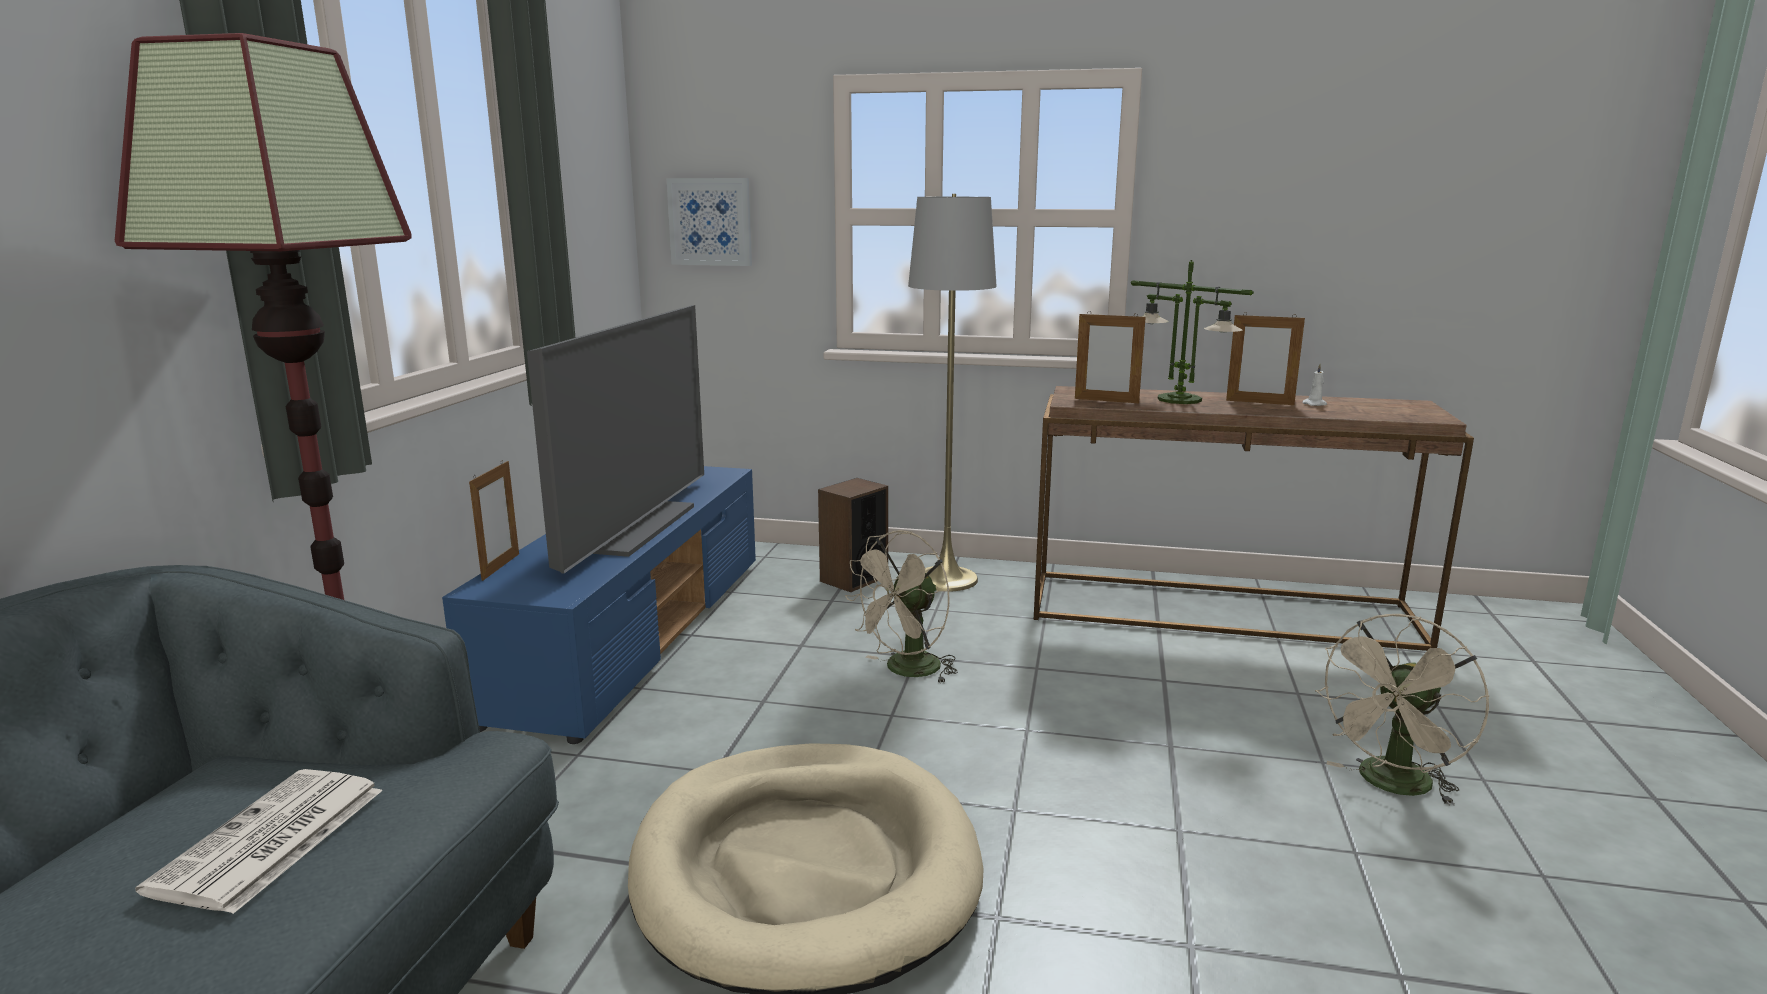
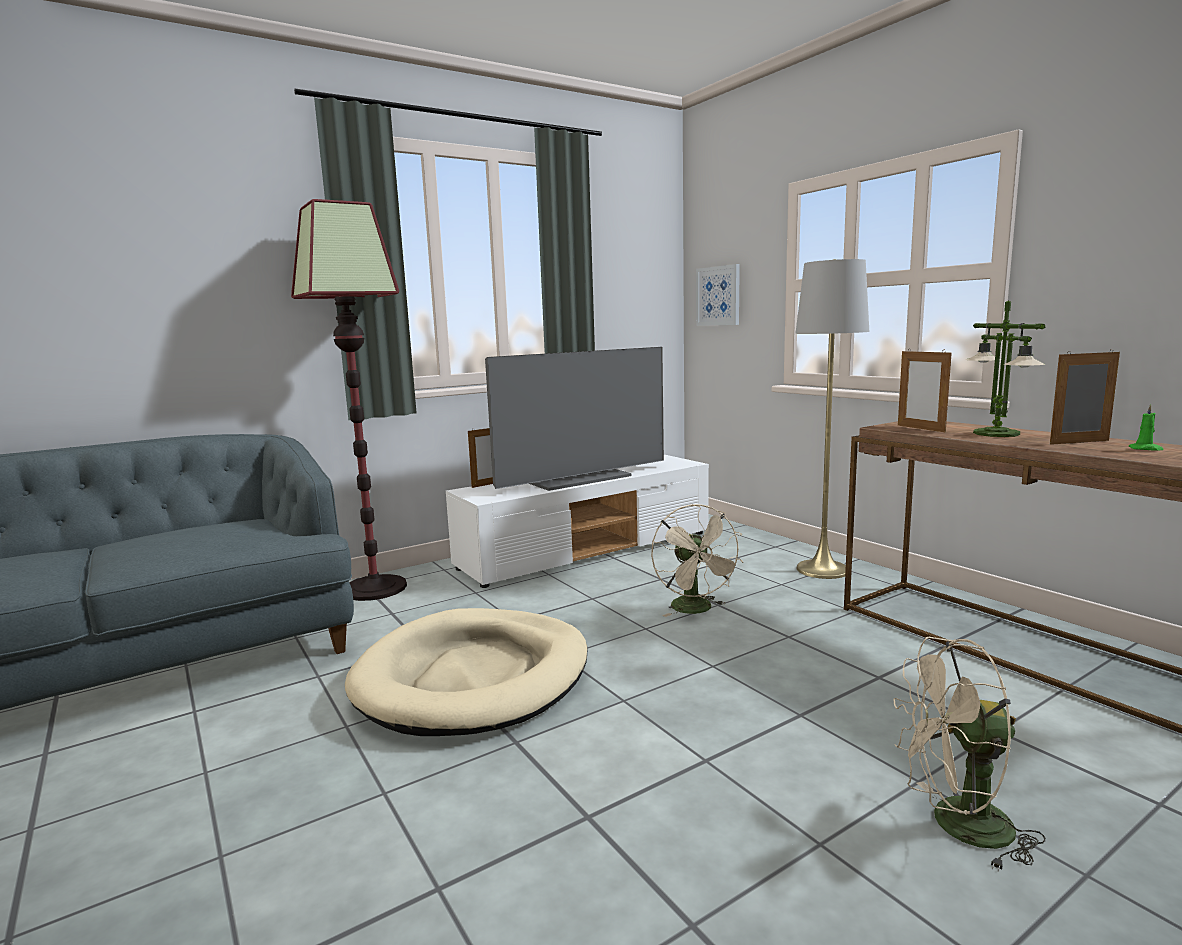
camera: 45 degrees right, 5 degrees down
newspaper [135,769,383,914] -> none
blue tv stand [442,466,756,744] -> white tv stand [446,455,709,588]
speaker [818,478,888,592] -> none
beige fan [845,530,958,684] -> beige fan turned 105 degrees counterclockwise [651,504,744,617]
picture frame [1226,312,1305,405] -> picture frame turned 105 degrees clockwise [1050,349,1120,445]
white candle [1302,364,1327,406] -> green candle [1129,404,1164,451]

